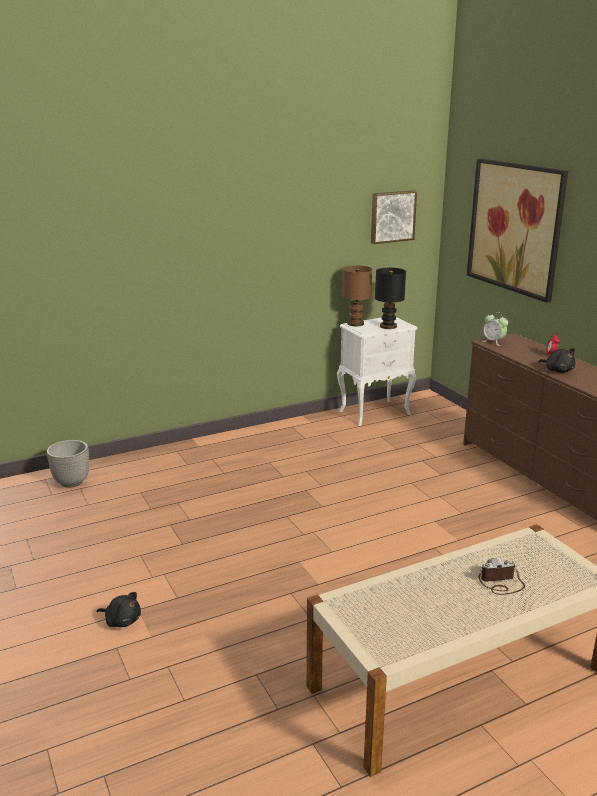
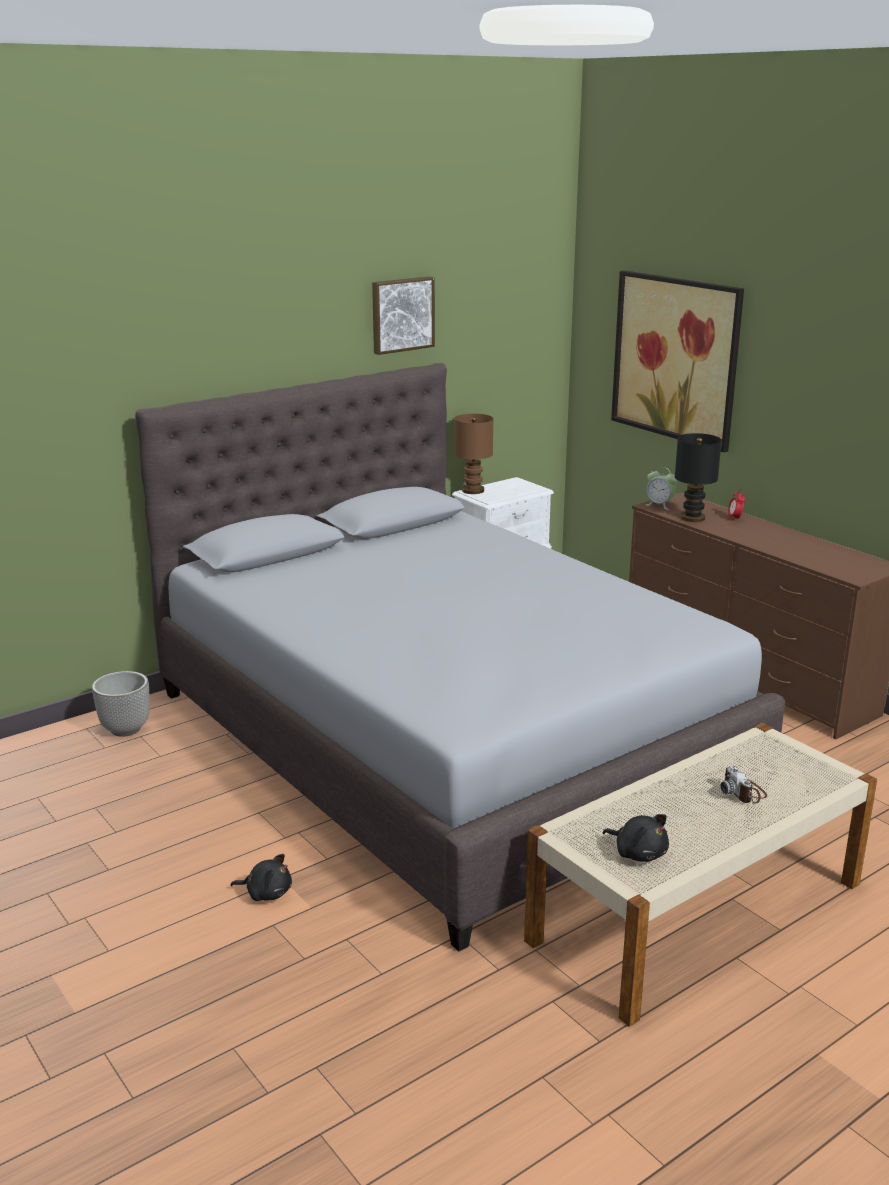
camera: 10 degrees left, 0 degrees up
picture [371,190,417,244] -> picture moved to [372,276,435,355]
black table lamp [375,268,406,329] -> black table lamp moved to [675,433,722,522]
camera [478,558,525,595] -> camera turned 90 degrees counterclockwise [721,765,767,804]
black plush toy [538,348,575,373] -> black plush toy moved to [603,814,669,862]
none -> grey bed [135,363,785,951]

